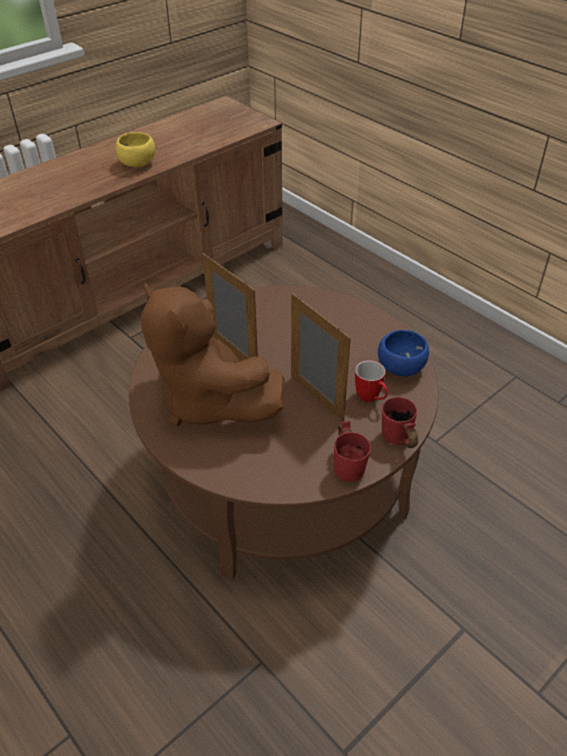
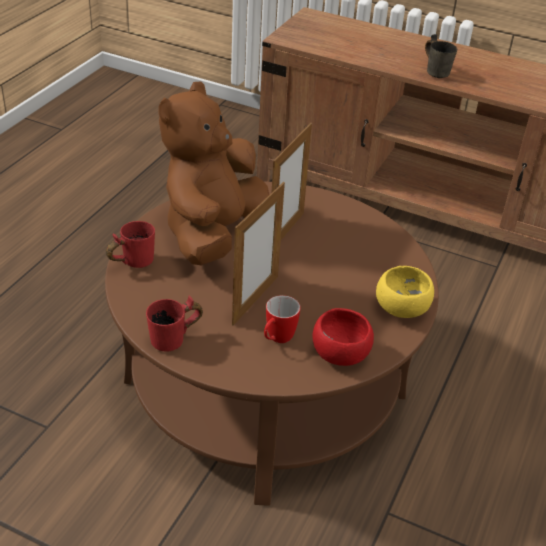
camera: 65 degrees right, 5 degrees down
yellow bowl [115,132,155,167] -> yellow bowl moved to [376,266,434,318]
blue bowl [378,330,429,376] -> red bowl [313,308,374,366]
red mug [382,397,418,448] -> red mug moved to [106,221,155,268]
none -> grey mug [425,34,457,78]

